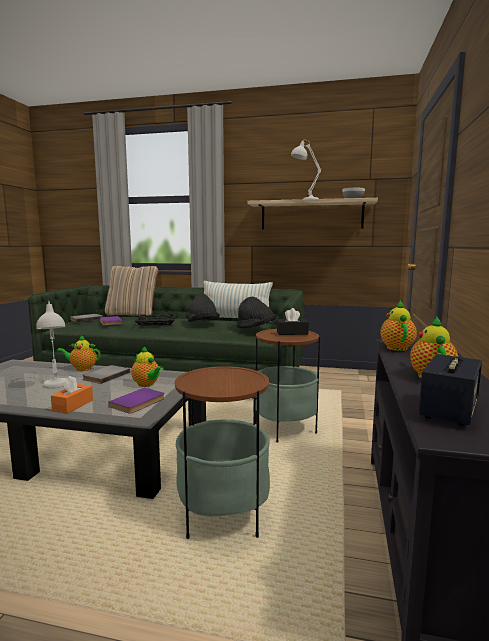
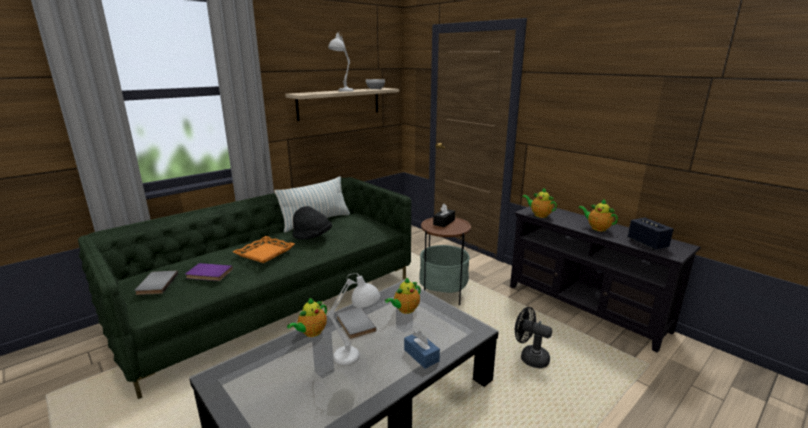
camera: 55 degrees left, 10 degrees up
orange tissue box [51,375,93,414] -> blue tissue box [404,331,440,369]
beige pillow [105,265,159,317] -> none
purple book [108,388,165,414] -> none
teapot [131,346,164,387] -> teapot turned 150 degrees clockwise [385,278,421,314]
black tray [135,314,177,326] -> orange tray [233,236,295,263]
side table [175,366,270,539] -> black fan [515,307,552,368]
black hat [237,297,276,328] -> none

